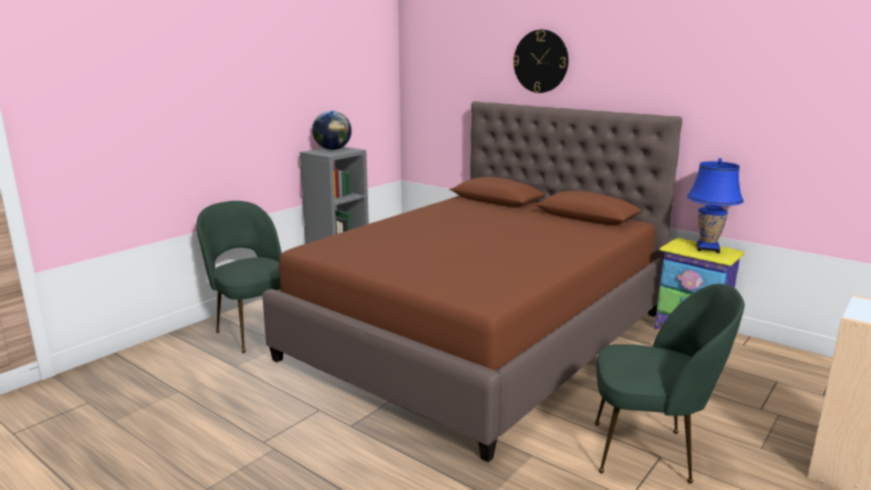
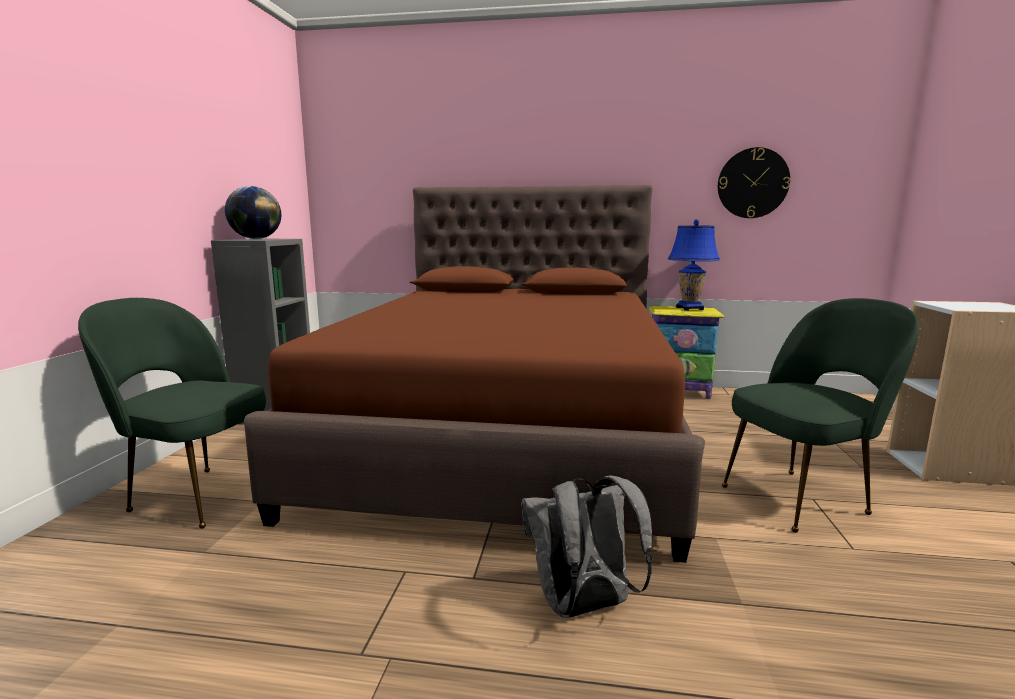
camera: 30 degrees left, 5 degrees down
wall clock [513,30,569,93] -> wall clock moved to [718,147,790,218]
none -> grey backpack [521,475,652,618]

